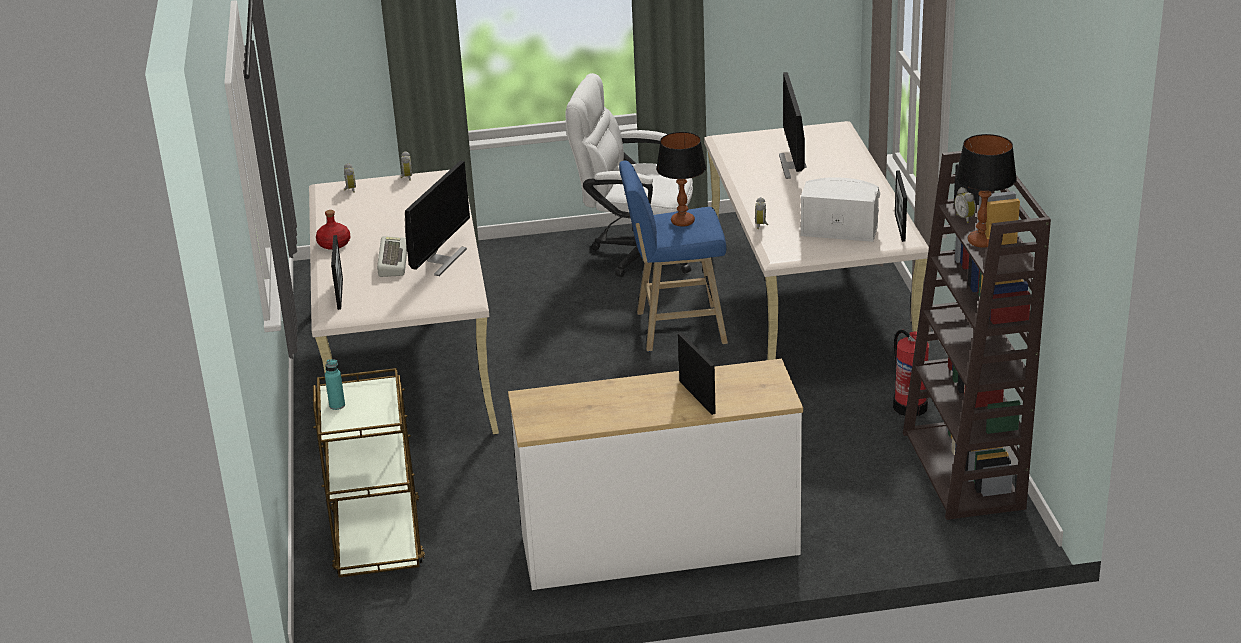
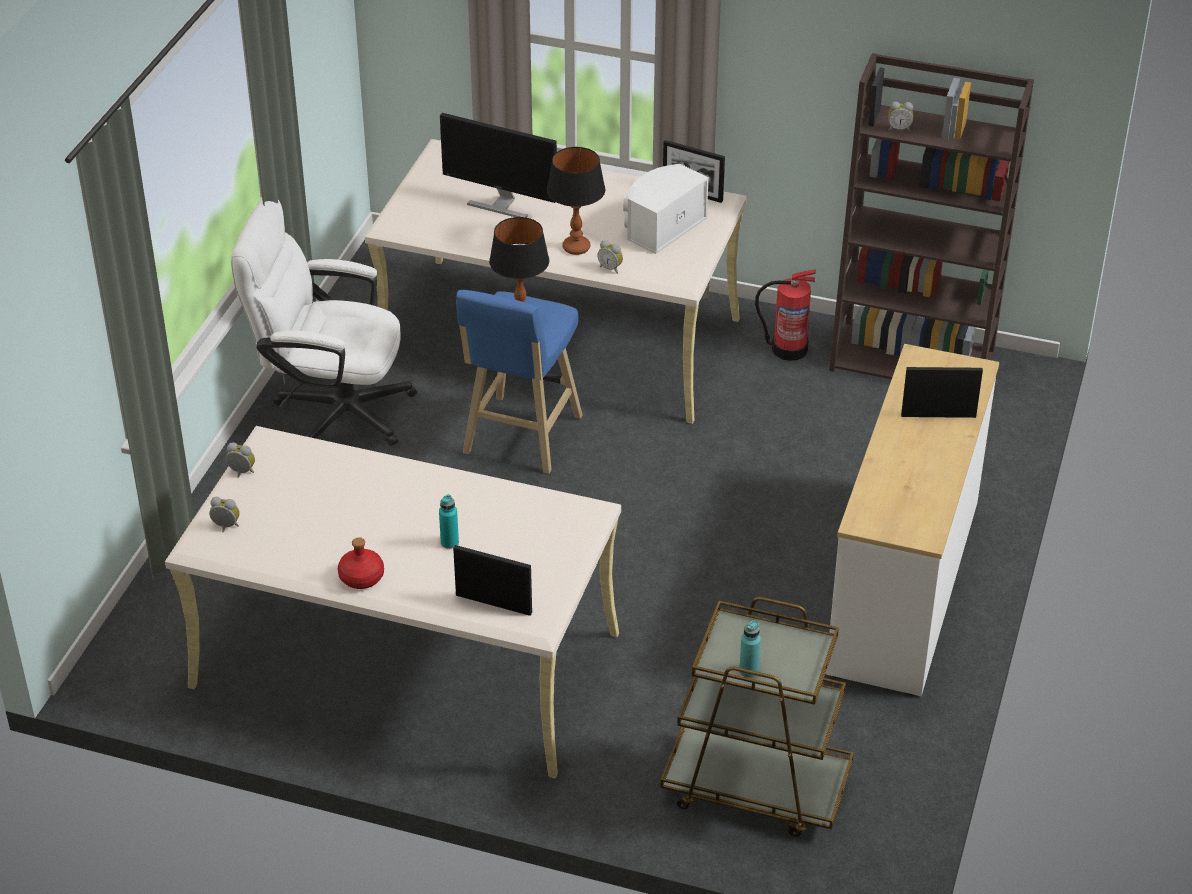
camera: 65 degrees left, 10 degrees up
keyboard [377,236,407,277] -> turquoise bottle [439,494,459,549]
monitor [405,161,470,276] -> none
white office chair [565,73,693,277] -> white office chair turned 60 degrees clockwise [231,197,417,446]
table lamp [956,134,1017,248] -> table lamp moved to [547,147,605,255]

